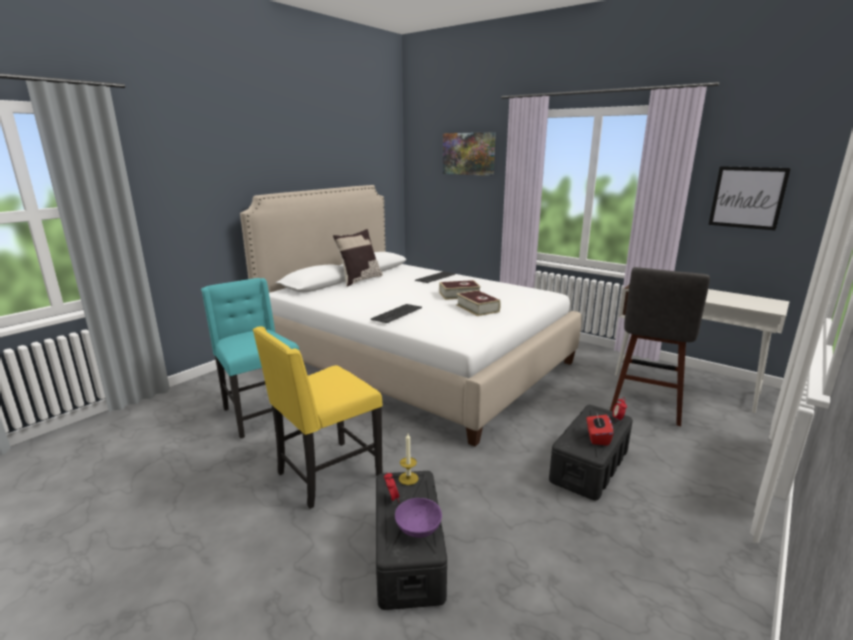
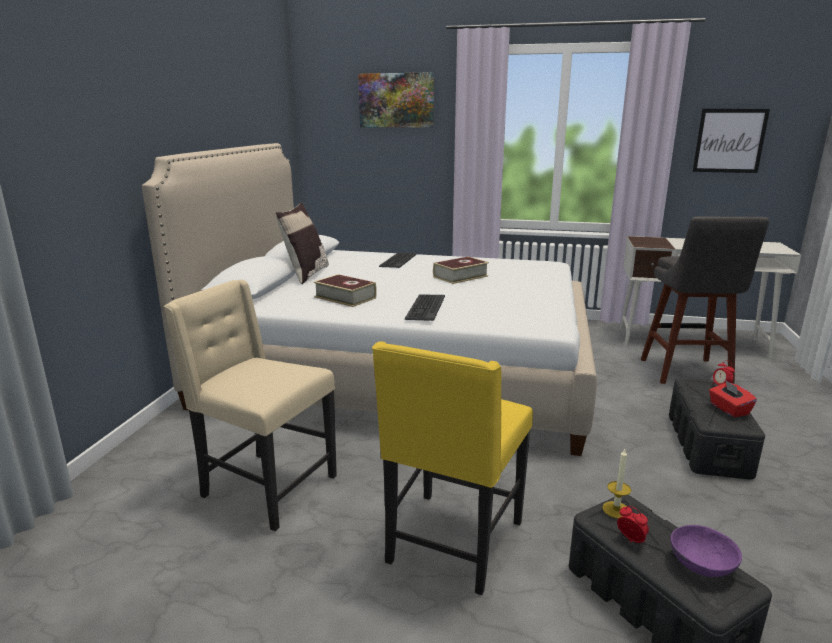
camera: 25 degrees left, 0 degrees up
turquoise chair [201,278,299,438] -> beige chair [164,280,337,531]
book [456,290,501,316] -> book moved to [313,274,377,307]

